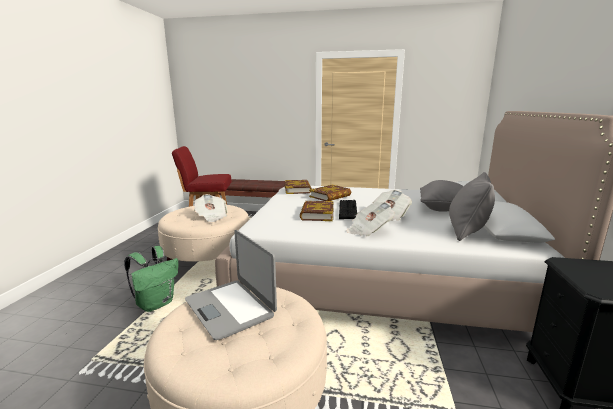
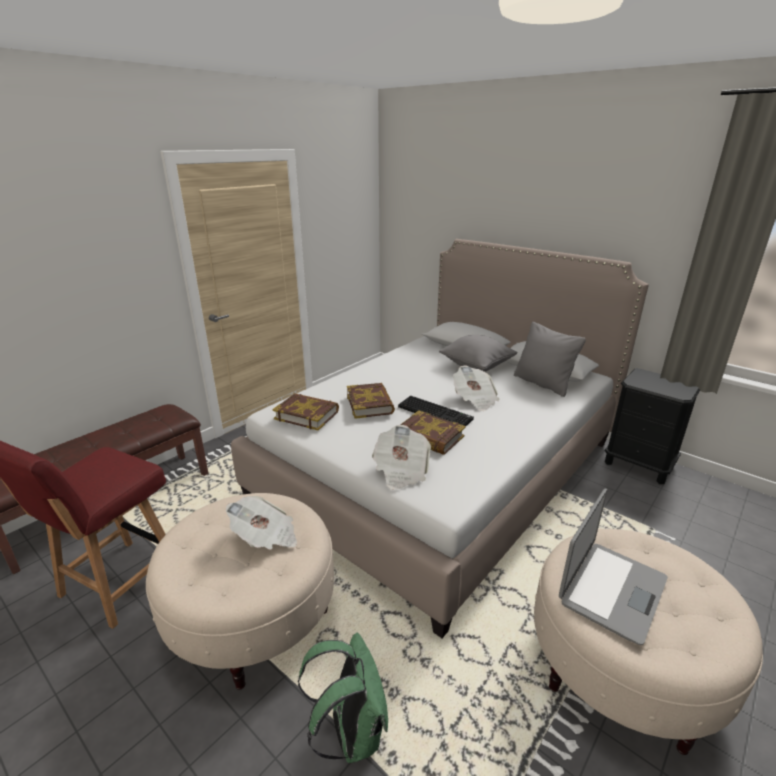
camera: 60 degrees left, 10 degrees up
laptop [185,230,277,340] -> laptop turned 45 degrees counterclockwise [559,489,668,645]
newspaper [346,202,395,236] -> newspaper moved to [372,425,431,490]

